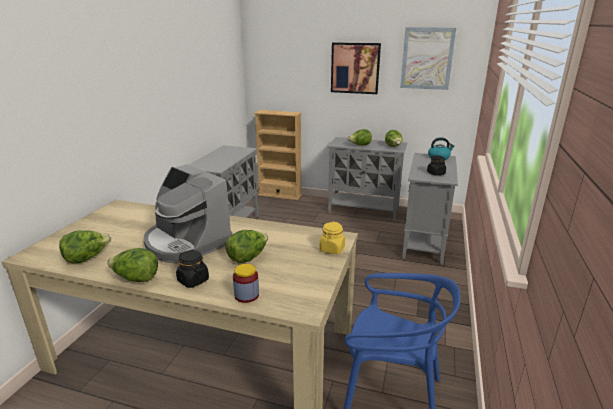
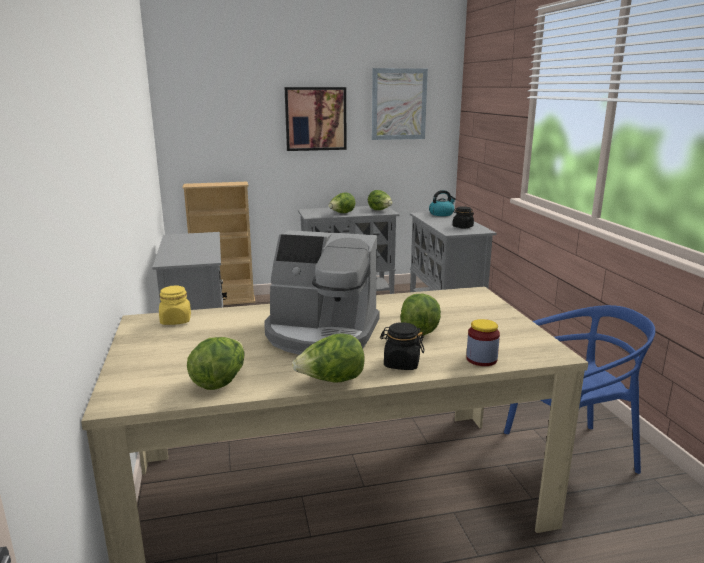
camera: 30 degrees left, 5 degrees down
yellow jar [320,222,345,254] -> yellow jar moved to [159,285,191,325]

